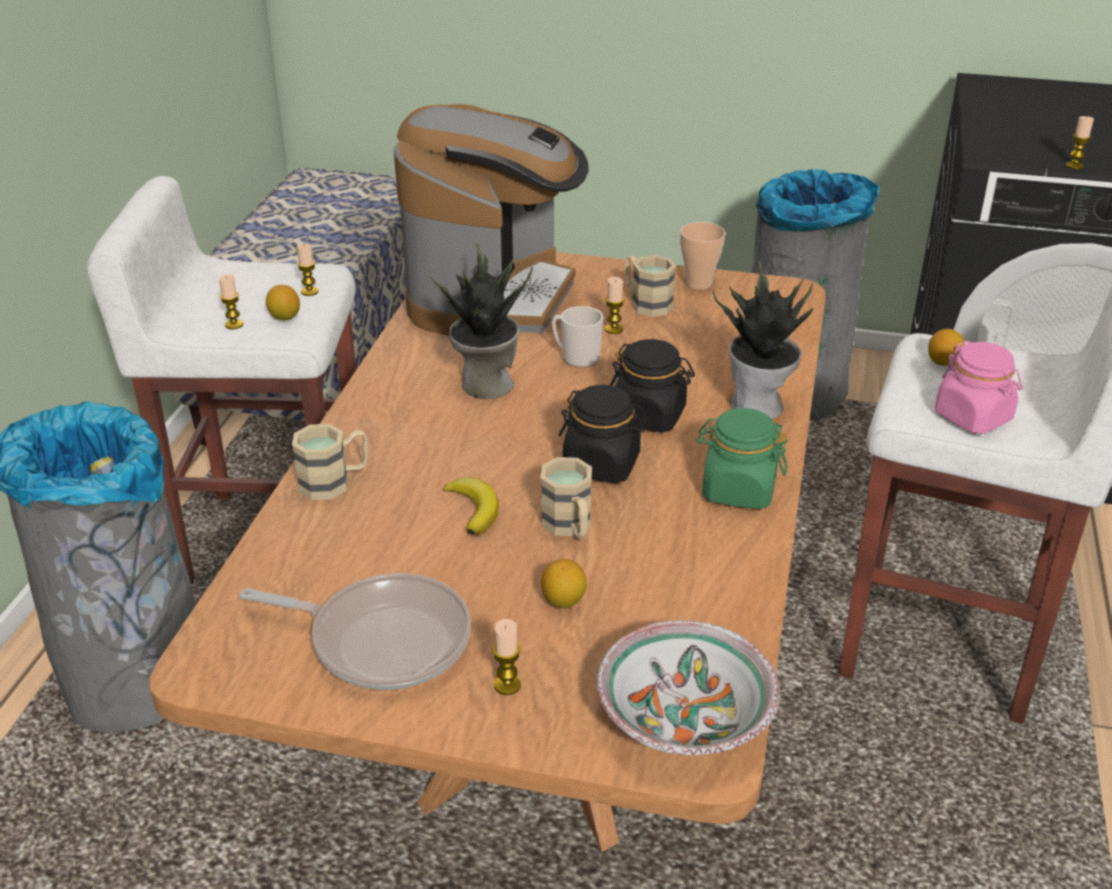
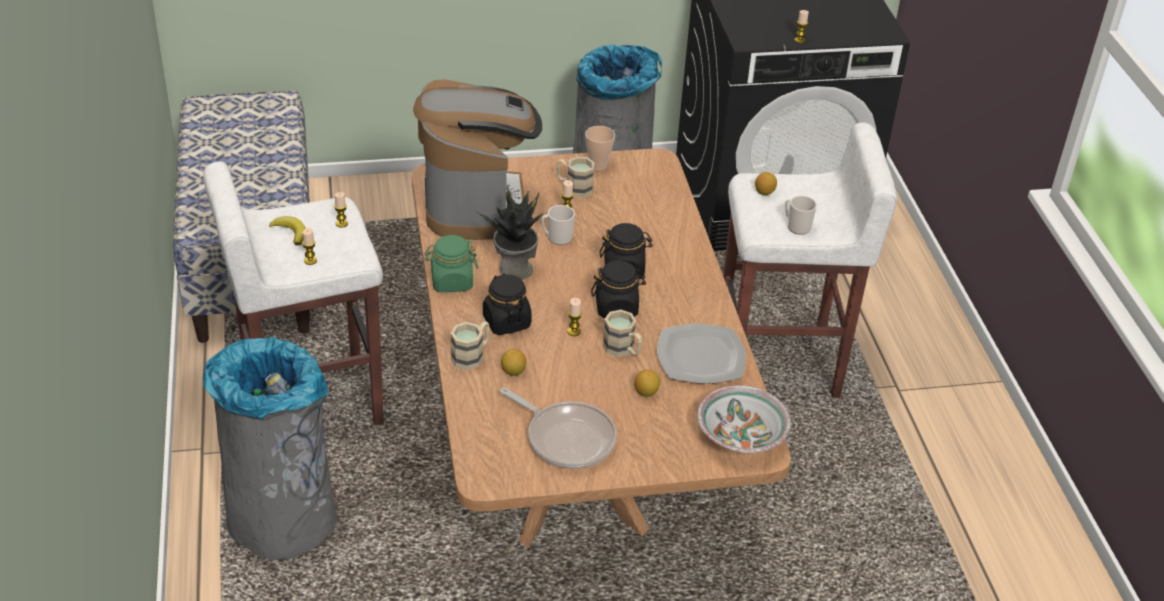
camera: 25 degrees left, 5 degrees up
frying pan [239,573,471,690] -> frying pan turned 45 degrees clockwise [500,388,617,469]
lemon [266,285,300,320] -> lemon moved to [501,349,527,376]
banana [443,477,499,535] -> banana moved to [269,216,306,245]
candle [492,619,521,695] -> candle moved to [567,298,582,336]
green jar [696,408,787,509] -> green jar moved to [425,235,478,292]
potted plant [713,261,813,419] -> none
pink jar [935,341,1022,434] -> mug [785,196,817,235]
none -> black jar [483,274,532,335]
none -> plate [657,324,746,384]

